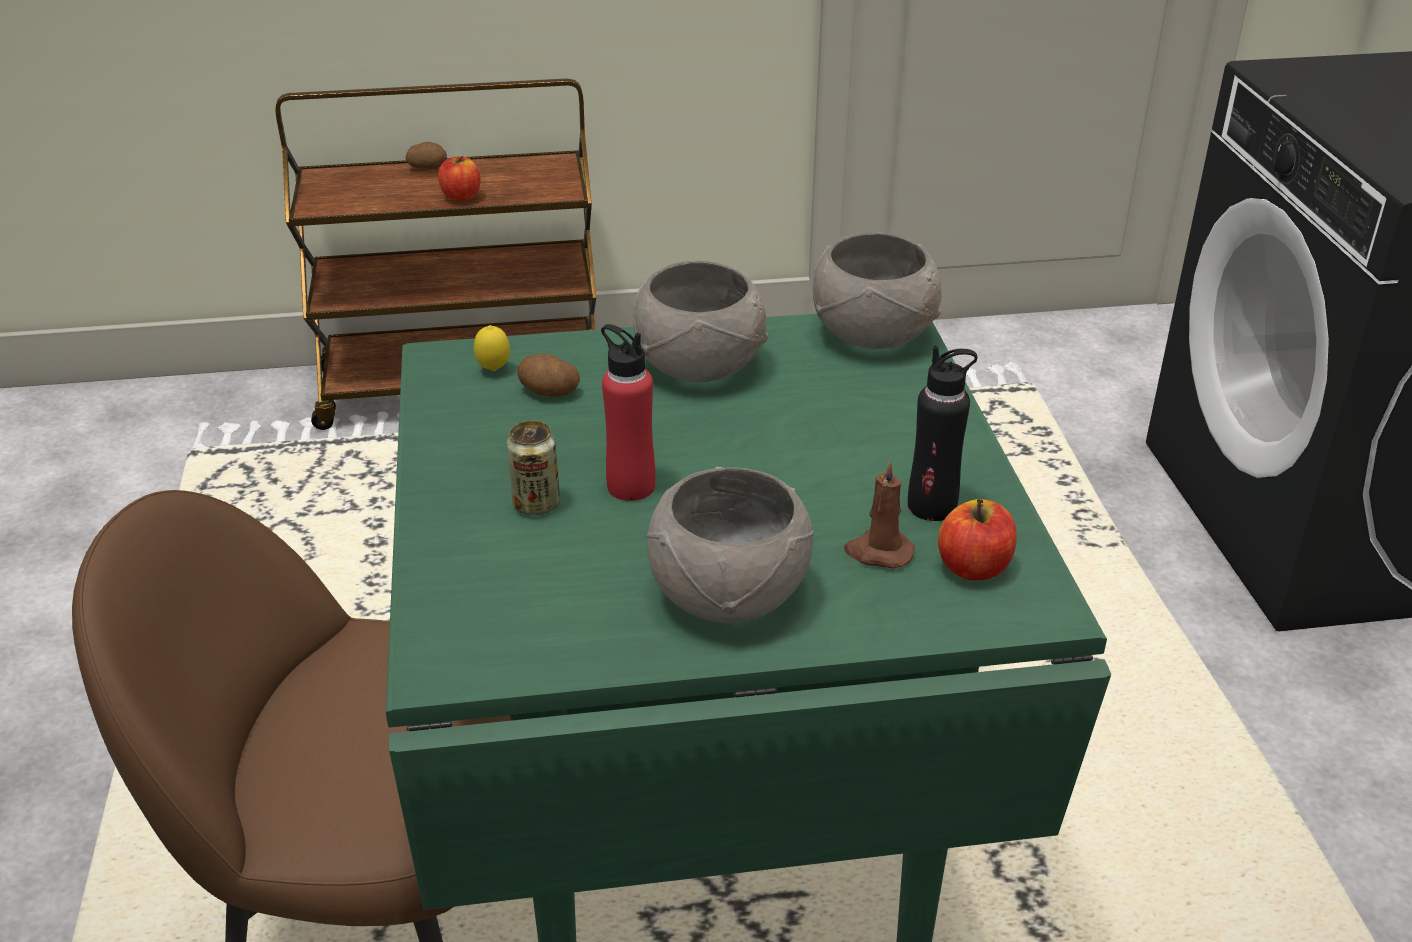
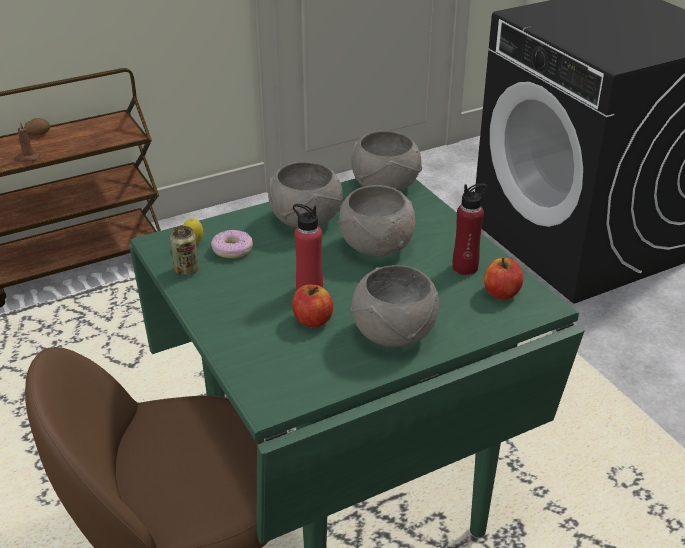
camera: 20 degrees left, 0 degrees up
apple [438,156,480,201] -> apple moved to [292,285,333,327]
can [507,421,560,515] -> can moved to [170,226,199,276]
potato [517,354,580,397] -> donut [211,230,253,258]
brown candle [844,459,915,568] -> brown candle moved to [14,121,40,162]
black bottle [908,346,978,521] -> red bottle [452,183,487,275]
none -> grey bowl [338,185,415,257]

